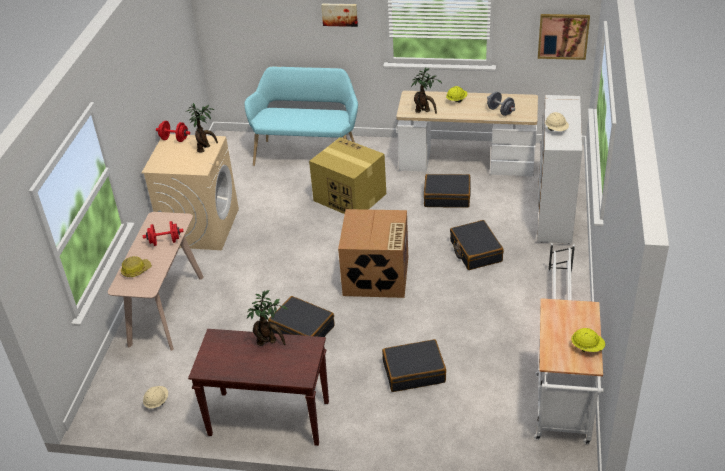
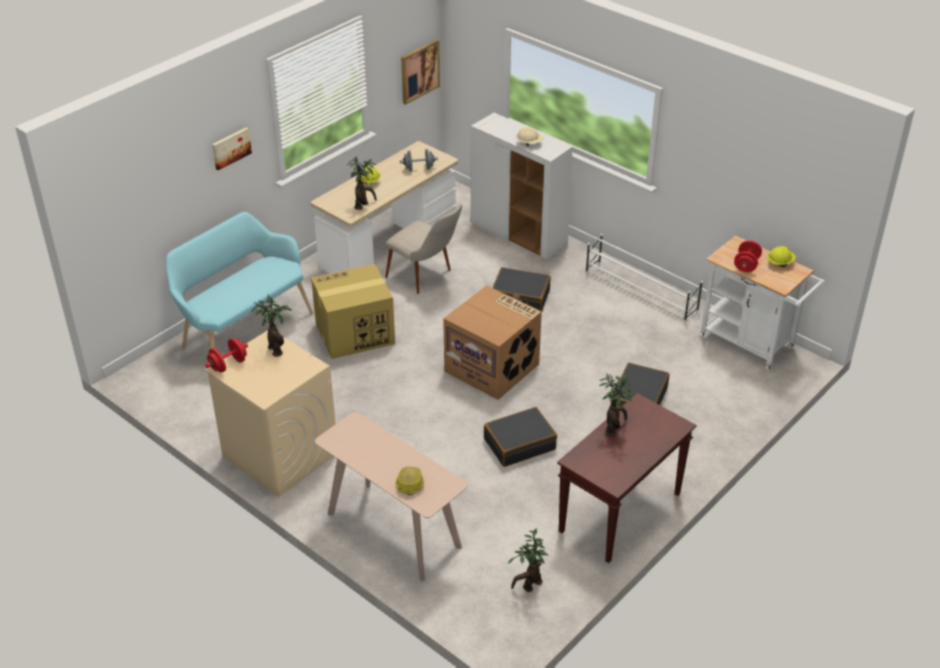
camera: 60 degrees left, 0 degrees up
red dumbbell [143,221,184,246] -> red dumbbell moved to [734,240,762,272]
beige hard hat [143,386,168,408] -> potted plant [508,528,548,592]
black suitcase [424,174,471,208] -> beige chair [385,204,462,294]

